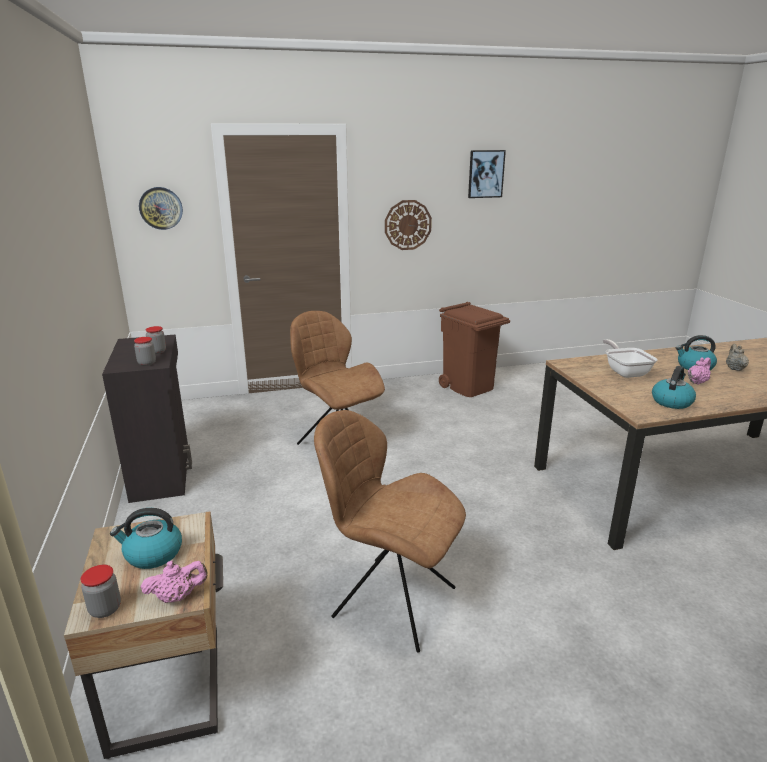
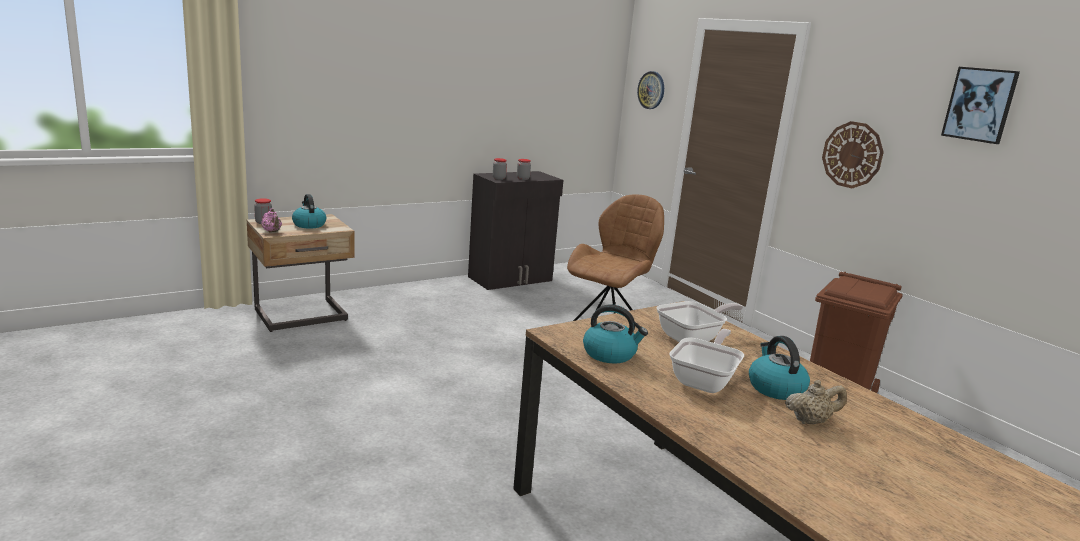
camera: 70 degrees right, 5 degrees down
brown chair [314,410,466,653] -> none
pink teapot [688,357,711,385] -> frying pan [669,329,744,393]

